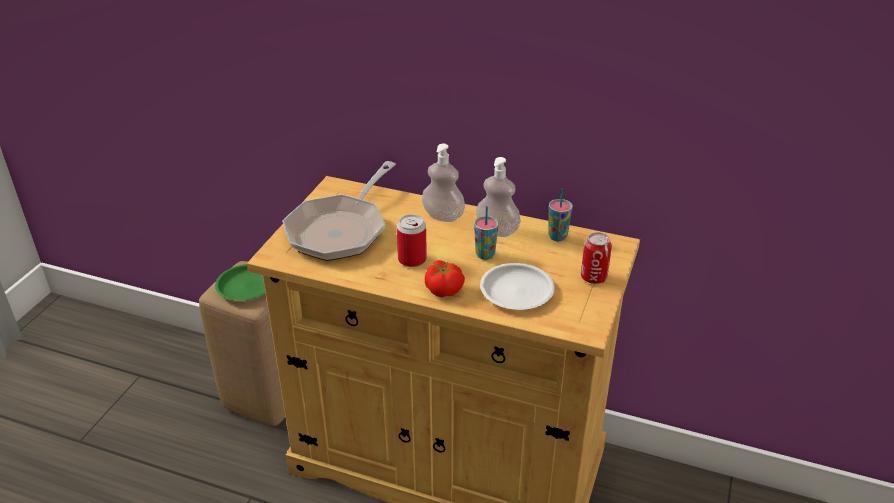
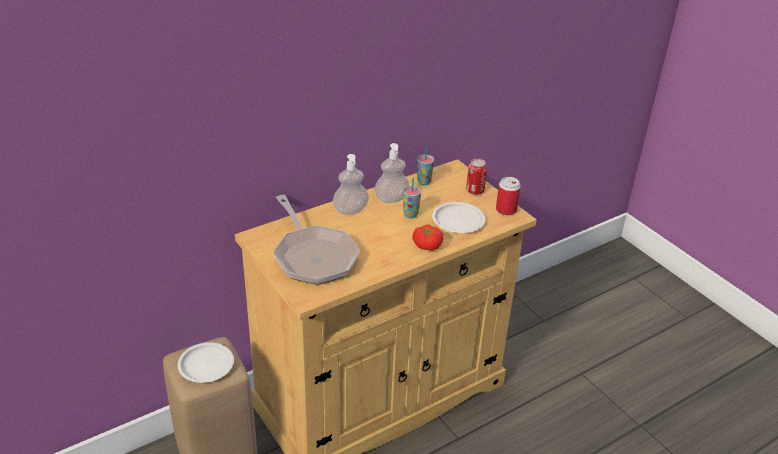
camera: 55 degrees left, 0 degrees up
green plate [215,264,265,301] -> white plate [178,342,234,383]
can [397,214,427,267] -> can moved to [496,177,521,215]

